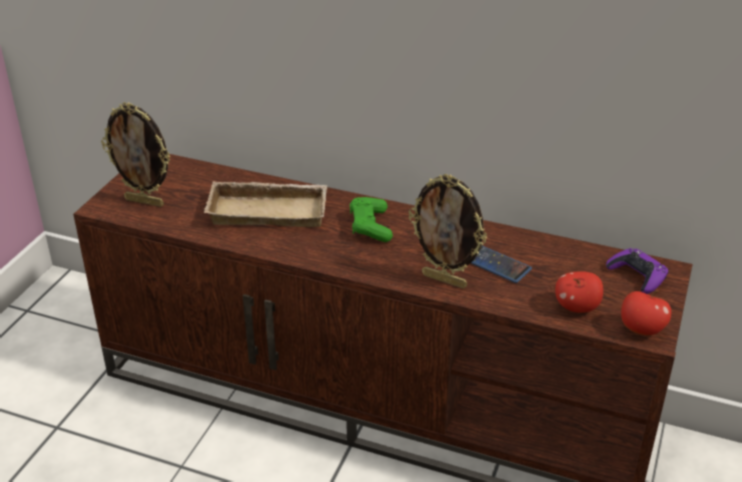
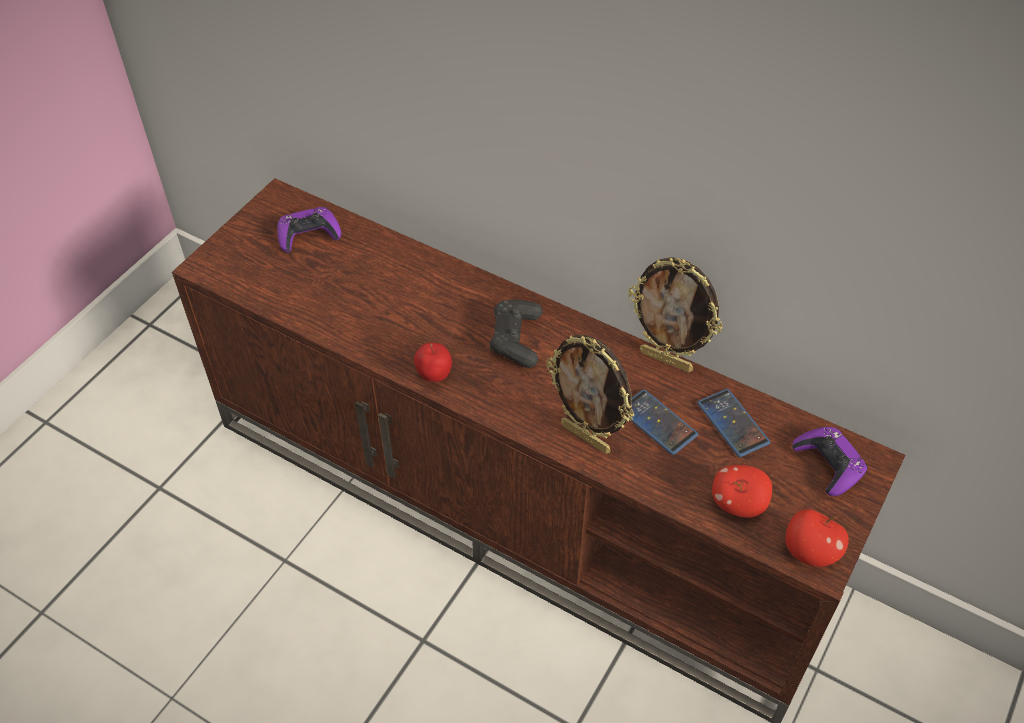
camera: 10 degrees right, 15 degrees up
picture frame [101,102,170,207] -> picture frame moved to [628,257,723,372]
beige tray [204,181,328,227] -> none
green game controller [350,197,393,242] -> black game controller [490,300,543,368]
none -> purple game controller [277,207,341,253]
none -> apple [414,343,452,382]
none -> phone [697,389,770,457]

